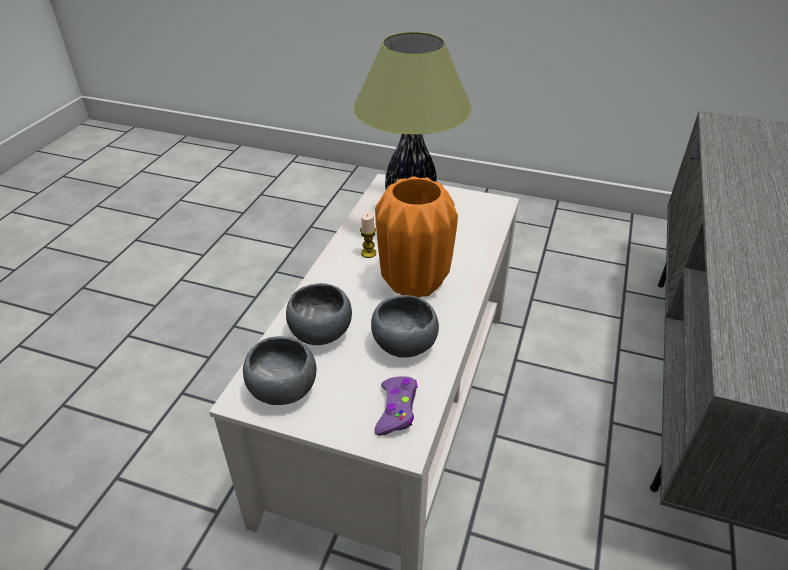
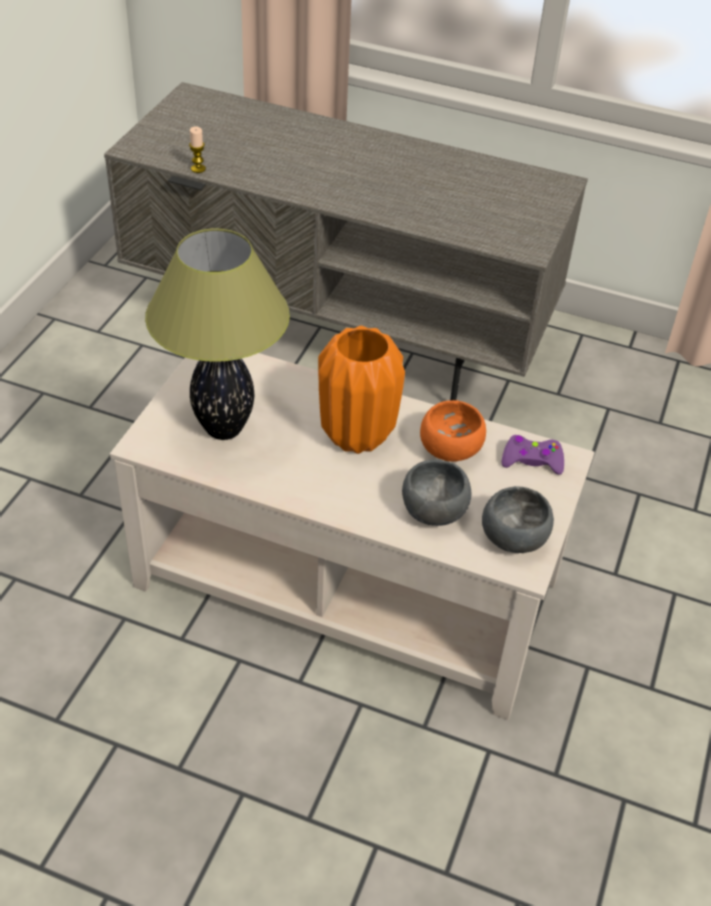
camera: 90 degrees left, 5 degrees up
candle [360,212,376,258] -> candle moved to [189,126,206,173]
grey bowl [371,295,439,358] -> orange bowl [420,400,486,462]

